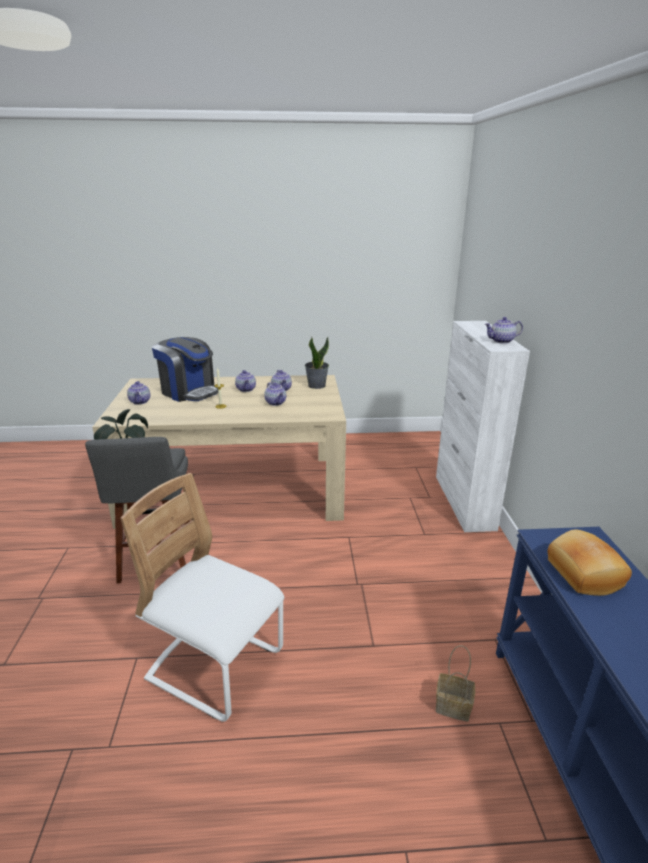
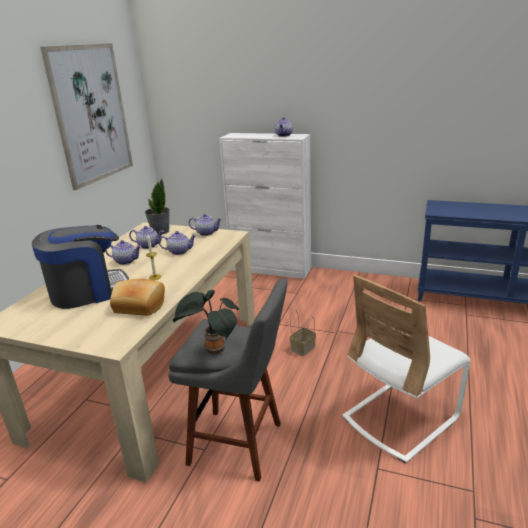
camera: 65 degrees left, 0 degrees up
teapot [127,381,150,405] -> teapot moved to [189,214,222,236]
basket [436,645,475,722] -> basket moved to [290,309,316,356]
bread [548,529,632,596] -> bread moved to [110,279,165,316]
none -> picture [40,43,133,190]

